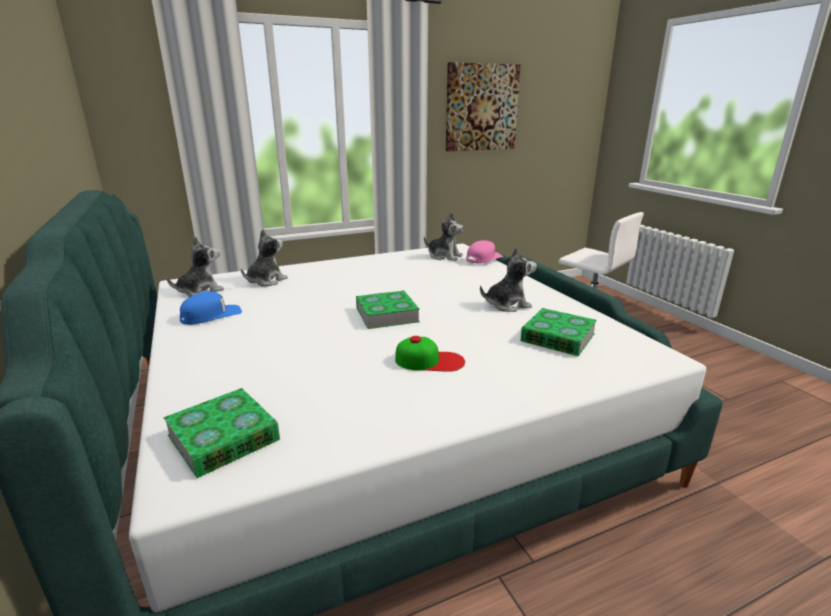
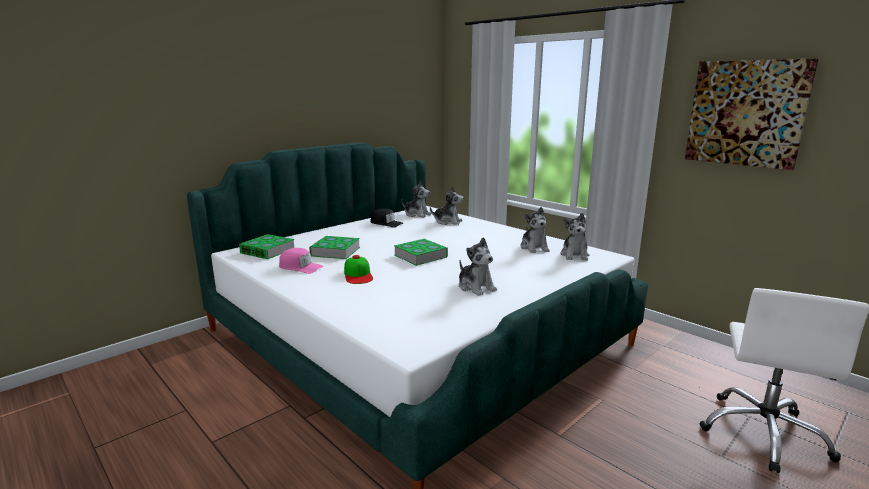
camera: 70 degrees right, 5 degrees down
blue cap [179,291,242,325] -> black cap [370,209,404,228]
pink cap [466,240,503,263] -> pink cap moved to [279,248,324,274]
book [520,308,597,356] -> book moved to [309,236,360,259]
none -> plush toy [521,207,550,253]

